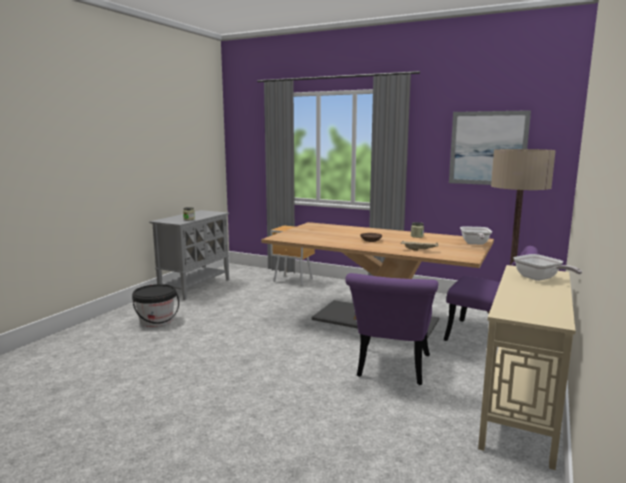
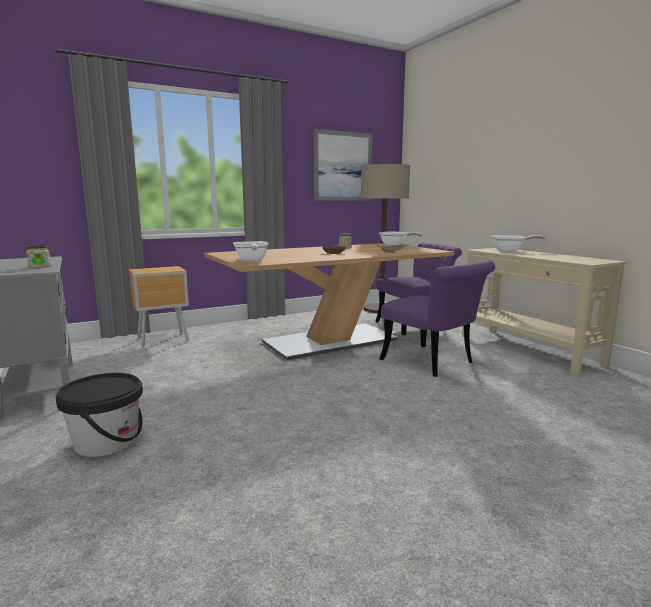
camera: 55 degrees left, 0 degrees up
none -> frying pan [233,241,269,261]

